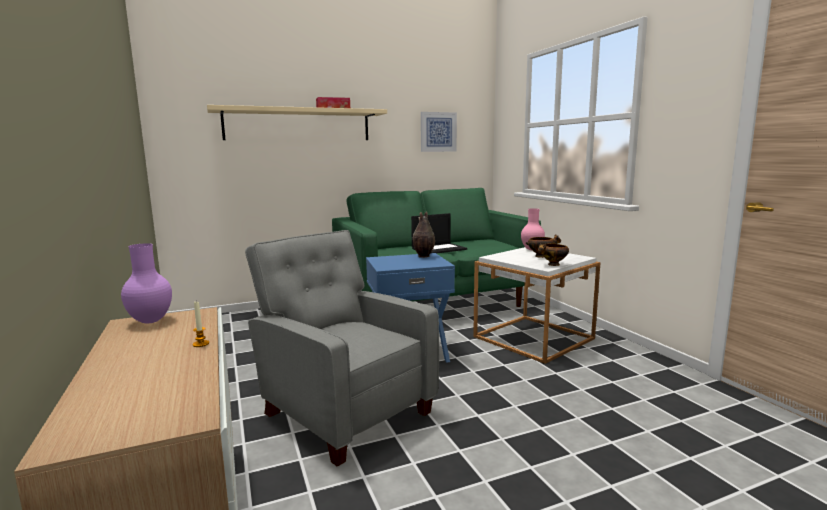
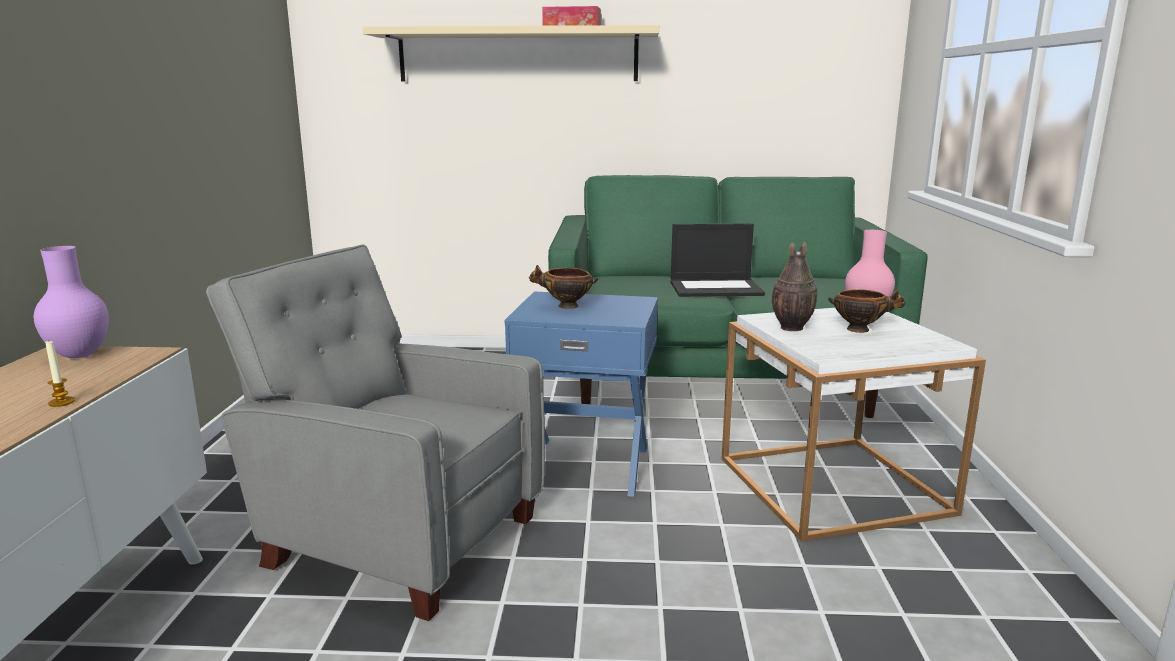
camera: 25 degrees right, 5 degrees up
grey armchair [245,230,439,467] -> grey armchair turned 45 degrees counterclockwise [206,245,545,621]
vase [413,211,435,258] -> vase moved to [772,242,817,331]
picture [421,112,457,152] -> none
bowl [538,243,569,266] -> bowl moved to [529,265,598,309]

